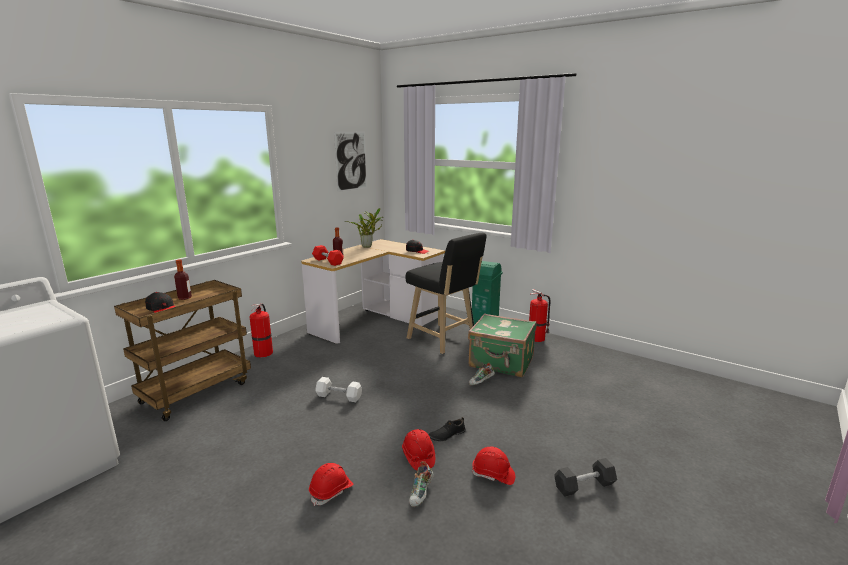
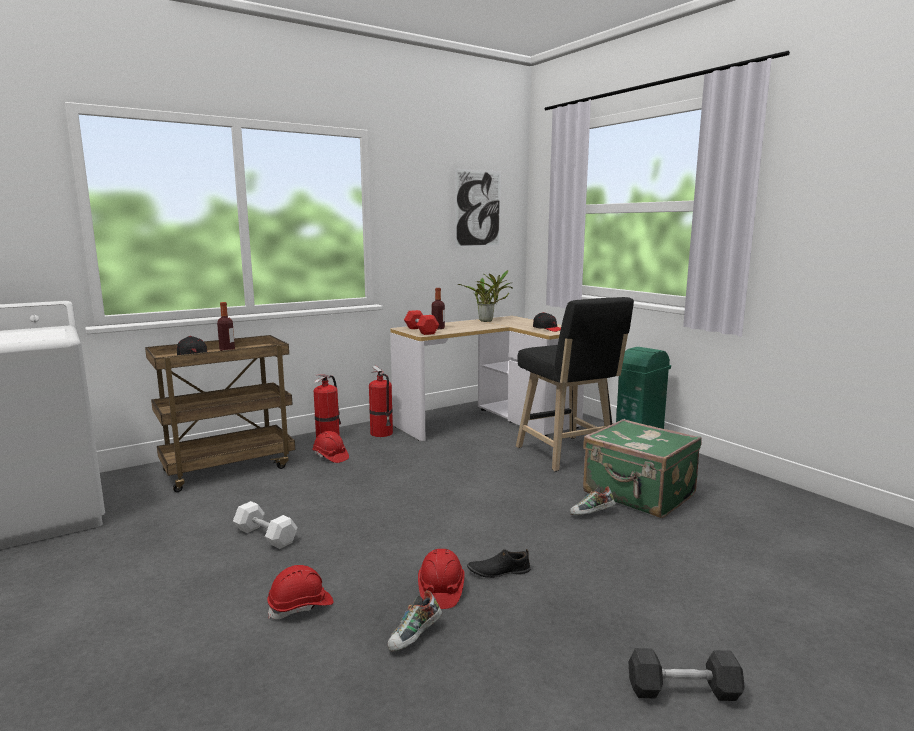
camera: 20 degrees right, 5 degrees down
white dumbbell [315,377,362,402] -> white dumbbell moved to [233,501,298,549]
red hard hat [472,447,515,485] -> red hard hat moved to [312,431,349,463]
fire extinguisher [529,289,551,342] -> fire extinguisher moved to [369,366,393,437]

